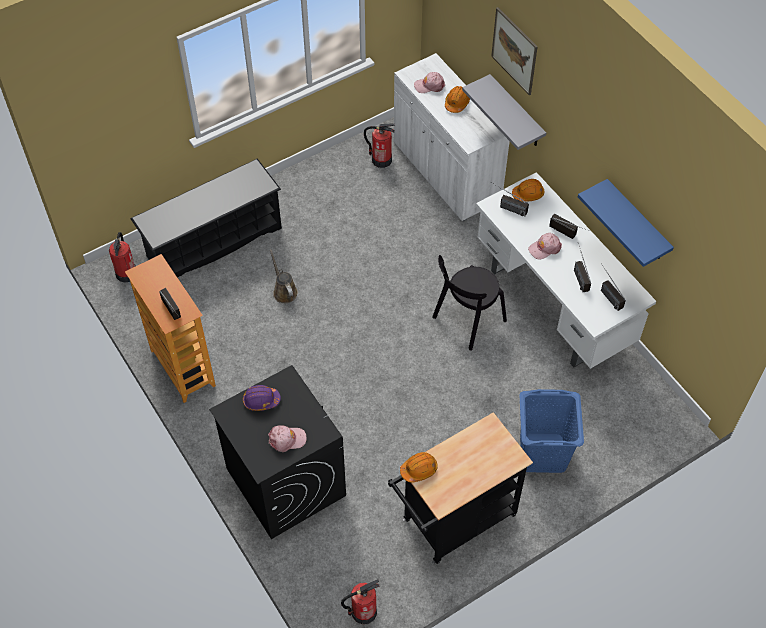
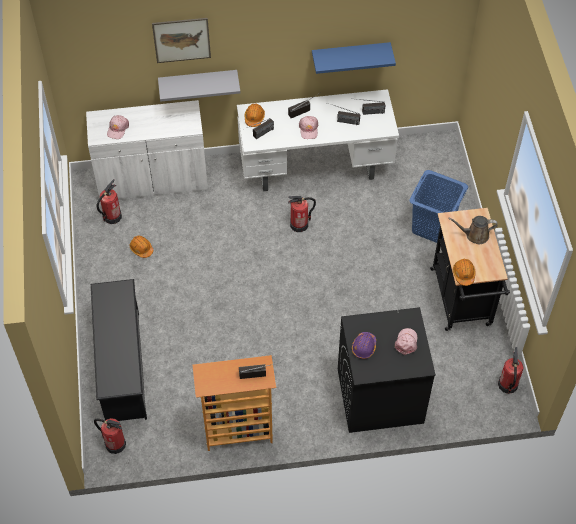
camera: 65 degrees left, 0 degrees up
brown watering can [270,249,298,303] -> brown watering can moved to [448,216,498,244]
black chair [432,255,507,351] -> fire extinguisher [288,196,316,232]
orange hard hat [445,86,470,113] -> orange hard hat moved to [130,236,153,258]

